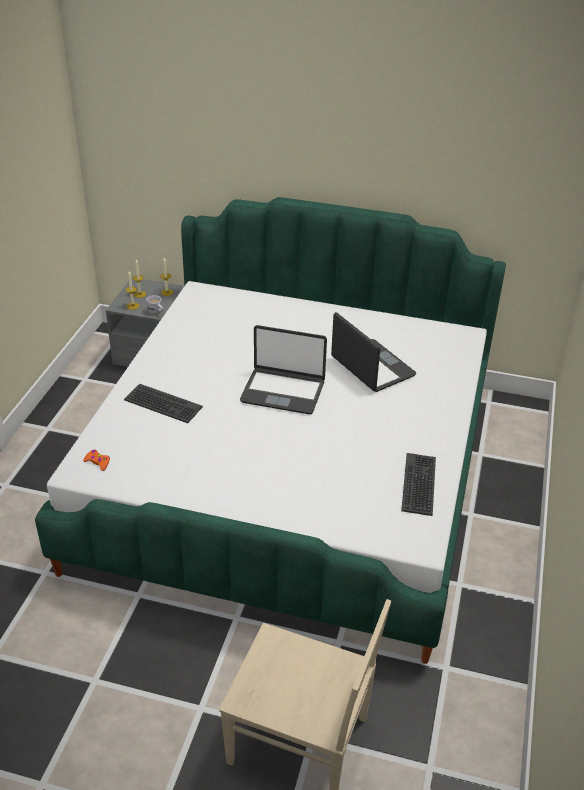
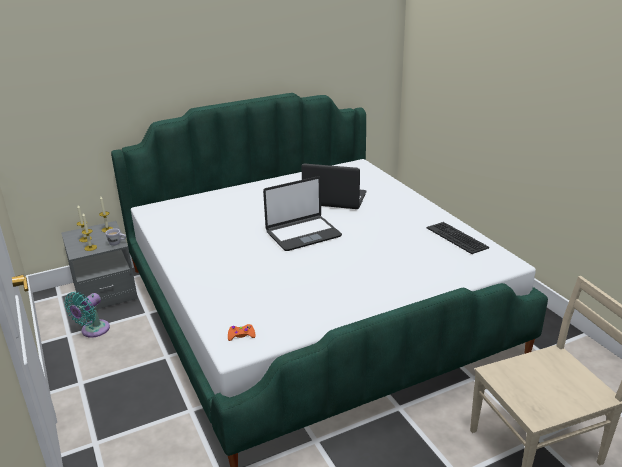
camera: 40 degrees left, 10 degrees down
keyboard [124,384,203,423] -> none
none -> turquoise fan [64,292,110,338]

